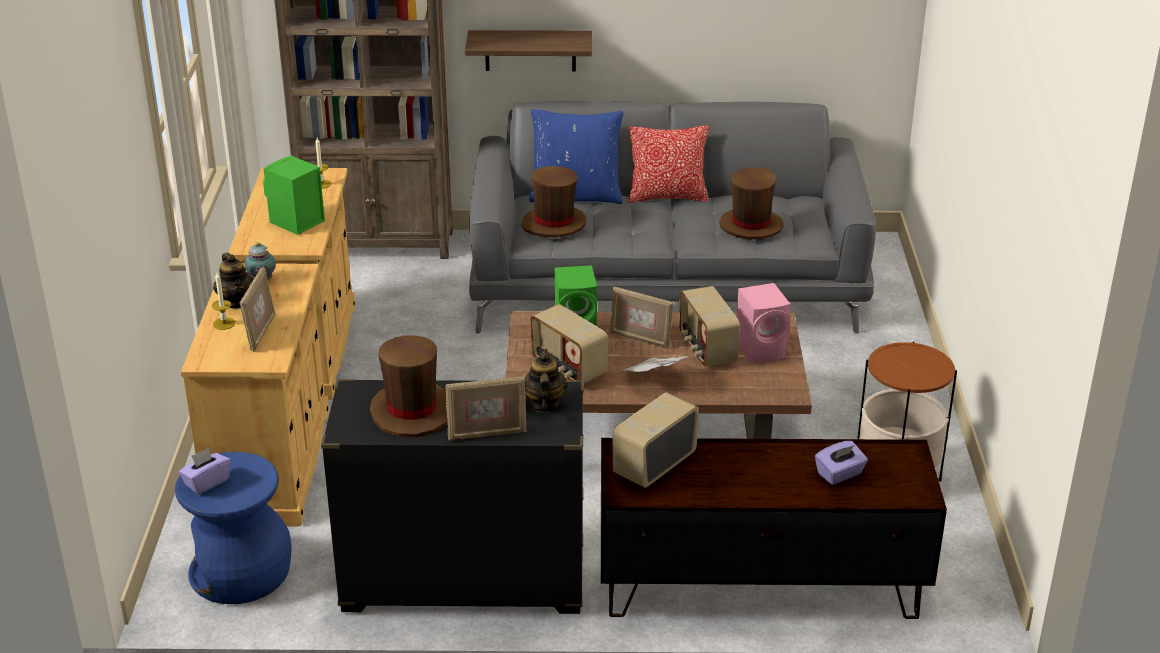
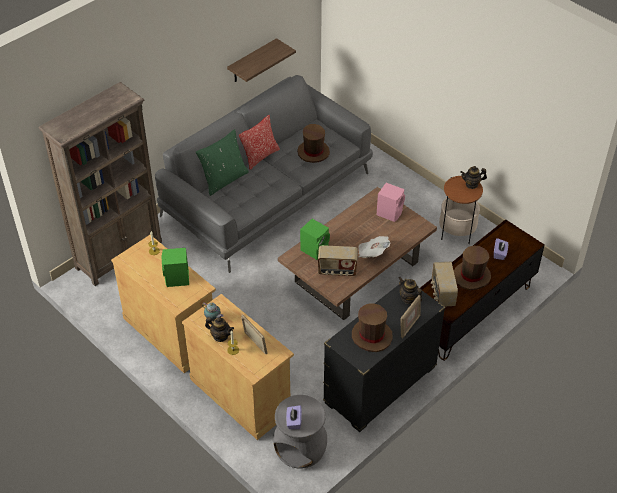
camera: 45 degrees left, 15 degrees up
blue stool [175,452,292,604] -> grey stool [273,395,327,468]
shelf [465,30,592,71] -> shelf moved to [227,38,296,82]
brown hat [521,166,586,237] -> brown hat moved to [454,246,491,290]
blue pillow [529,109,623,204] -> green pillow [196,129,249,196]
picture frame [610,287,673,349] -> none
radio [679,286,740,367] -> none
none -> teapot [460,166,487,189]

